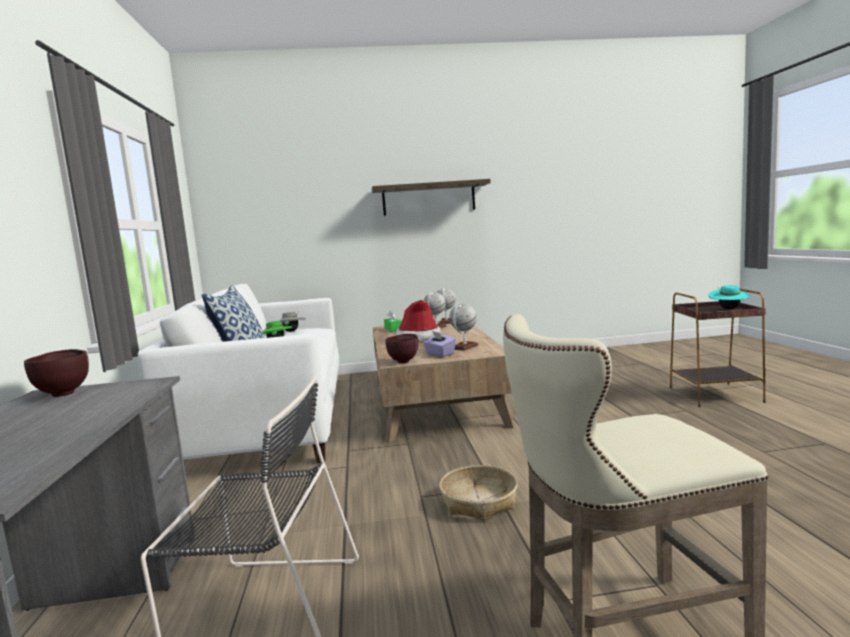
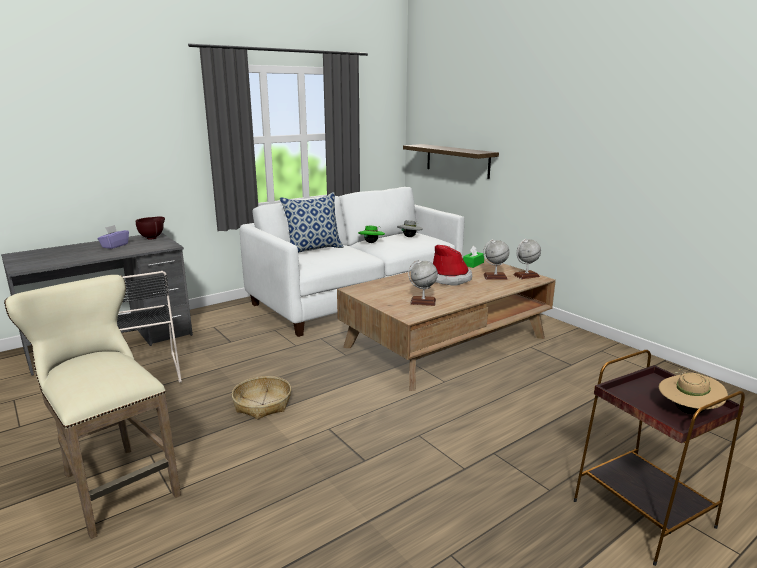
camera: 60 degrees right, 10 degrees up
shelf [371,179,491,216] -> shelf moved to [403,144,499,179]
brown bowl [385,334,418,363] -> none
purple tissue box [423,331,456,357] -> purple tissue box moved to [97,225,129,249]
turquoise hat [708,285,750,310] -> beige hat [659,368,728,414]

